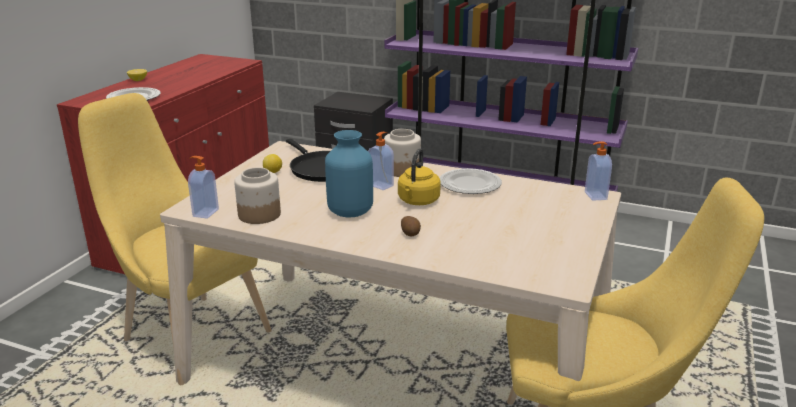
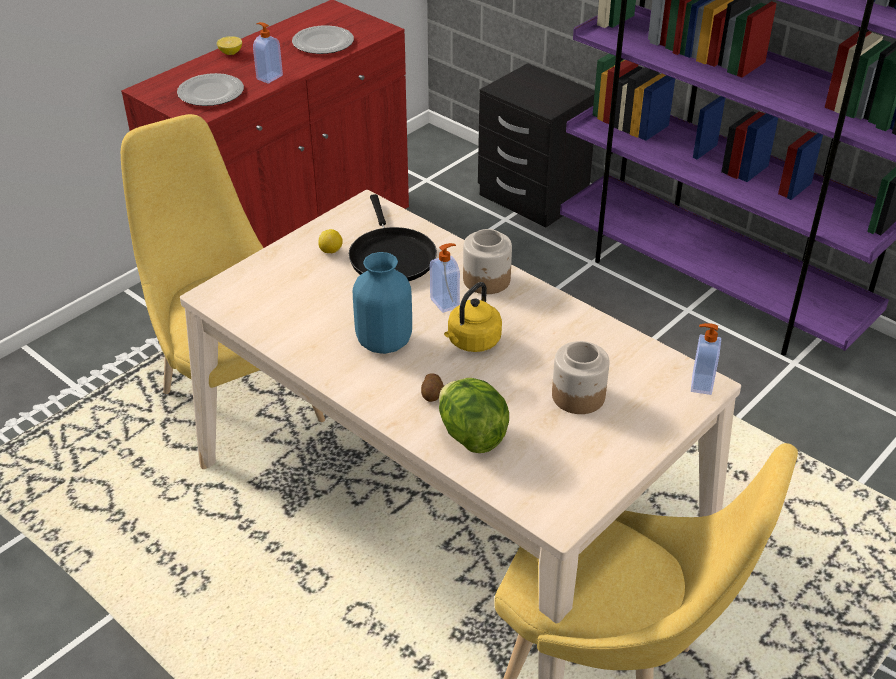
camera: 20 degrees right, 15 degrees up
soap dispenser [188,156,219,219] -> soap dispenser moved to [253,22,283,84]
jar [234,167,281,224] -> jar moved to [552,341,610,414]
plate [439,168,502,194] -> plate moved to [292,25,354,54]
none -> lettuce [439,378,509,453]

